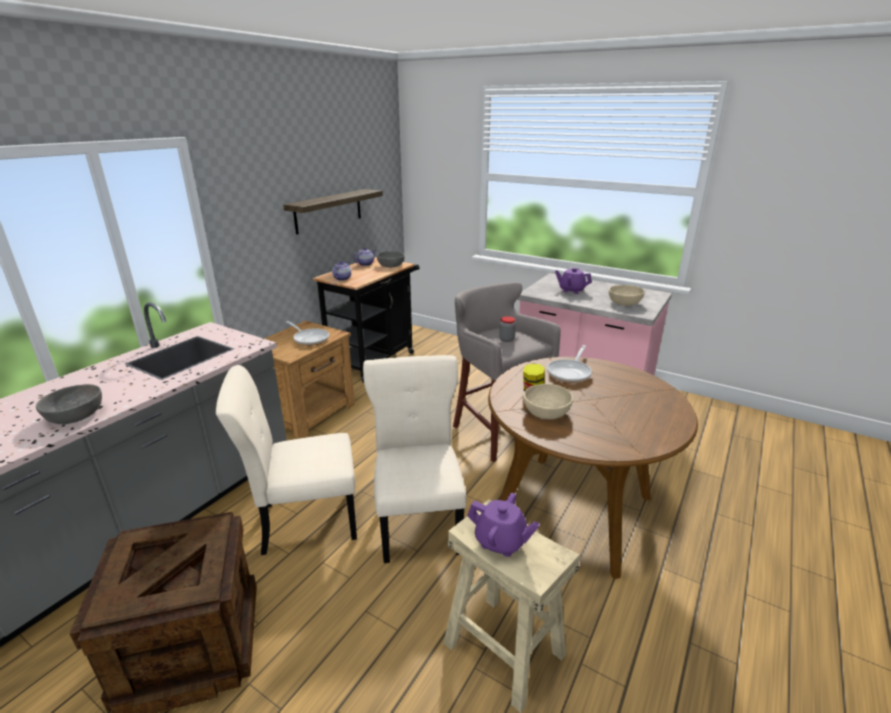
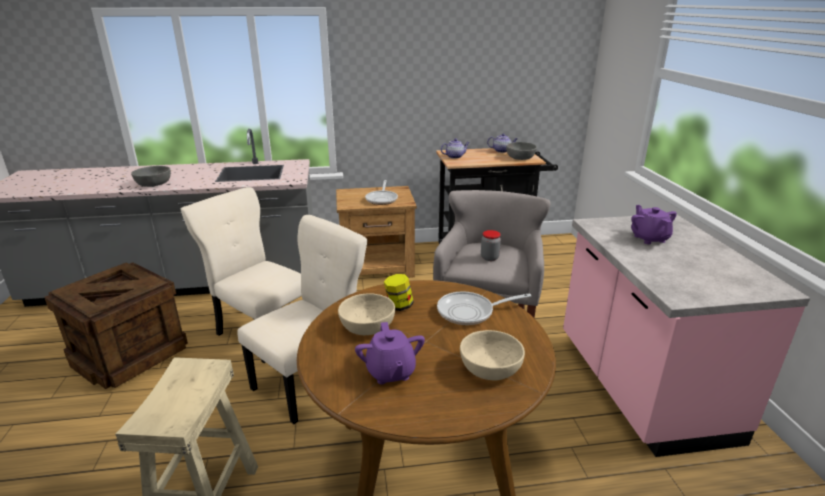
camera: 50 degrees right, 0 degrees up
shelf [283,189,383,234] -> none
purple teapot [467,493,540,557] -> purple teapot moved to [355,322,425,385]
beige bowl [609,285,645,306] -> beige bowl moved to [460,330,525,380]

